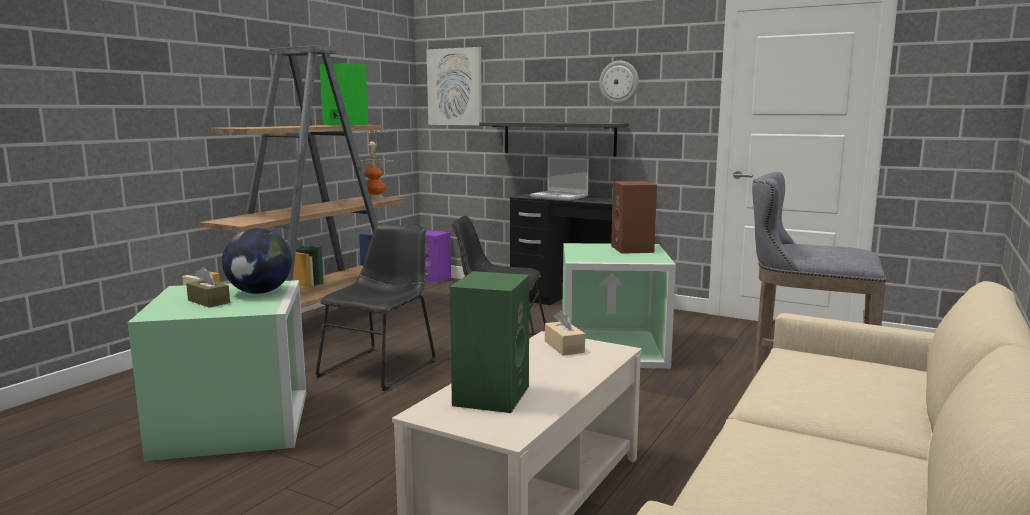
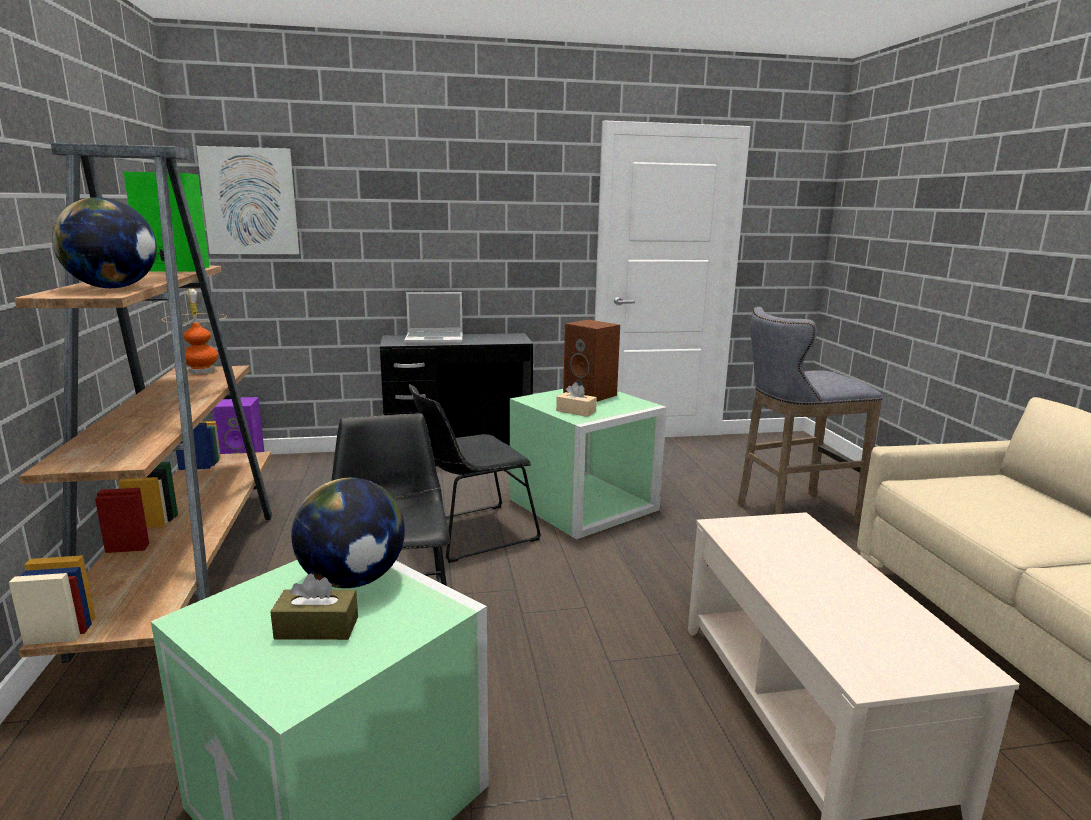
camera: 40 degrees left, 5 degrees up
green speaker [450,271,529,413] -> none
shelf [479,122,629,156] -> none
beige tissue box [545,310,585,355] -> beige tissue box moved to [556,382,597,417]
wall clock [599,61,639,104] -> none
none -> globe [52,197,157,288]

